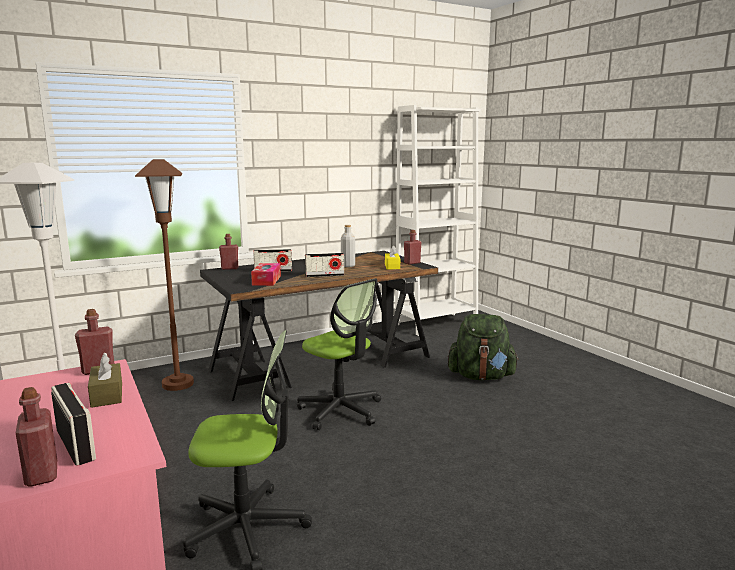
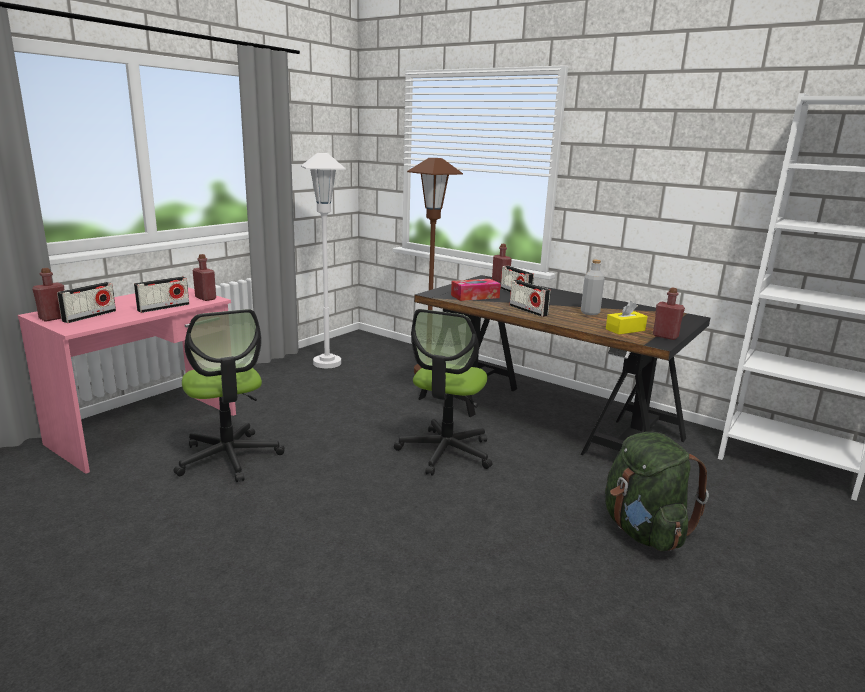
camera: 65 degrees right, 5 degrees up
brown tissue box [88,353,122,408] -> radio [134,276,189,313]

